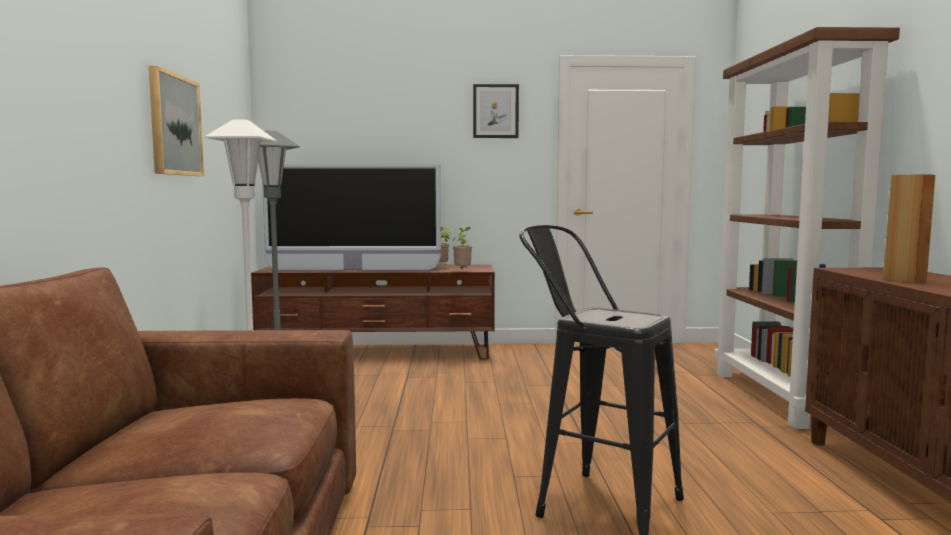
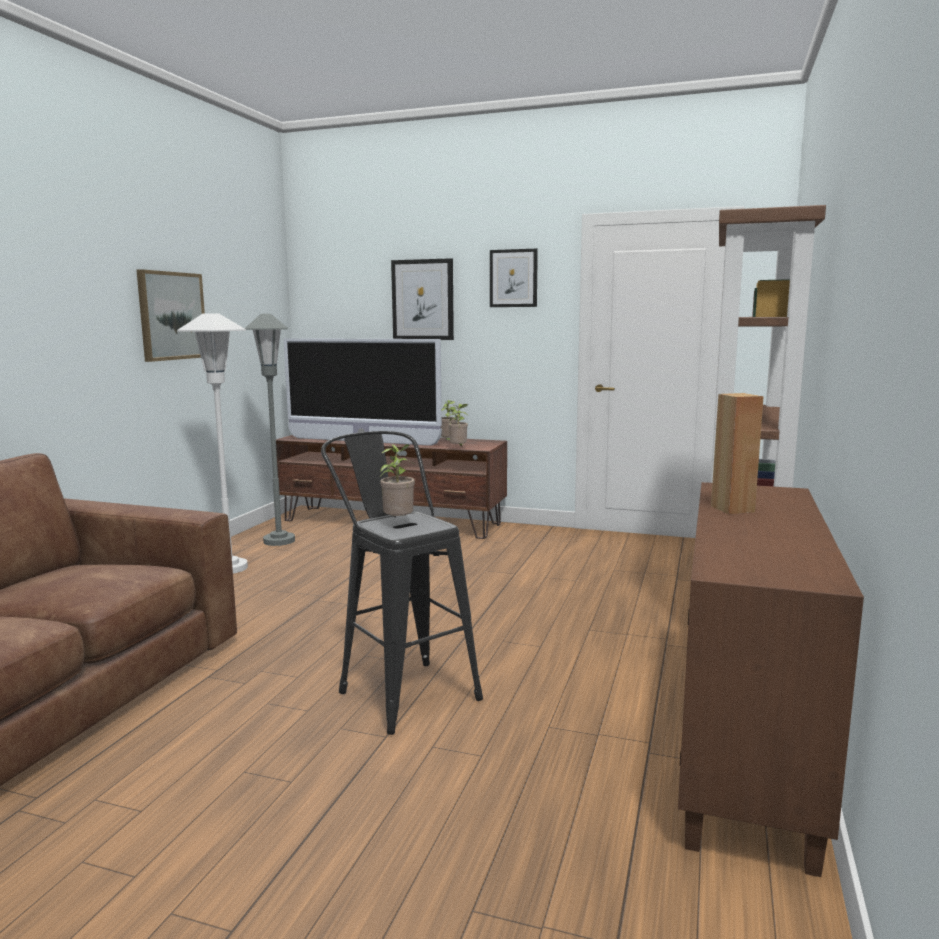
camera: 20 degrees right, 5 degrees up
none -> potted plant [380,444,415,518]
none -> picture [391,258,454,340]

